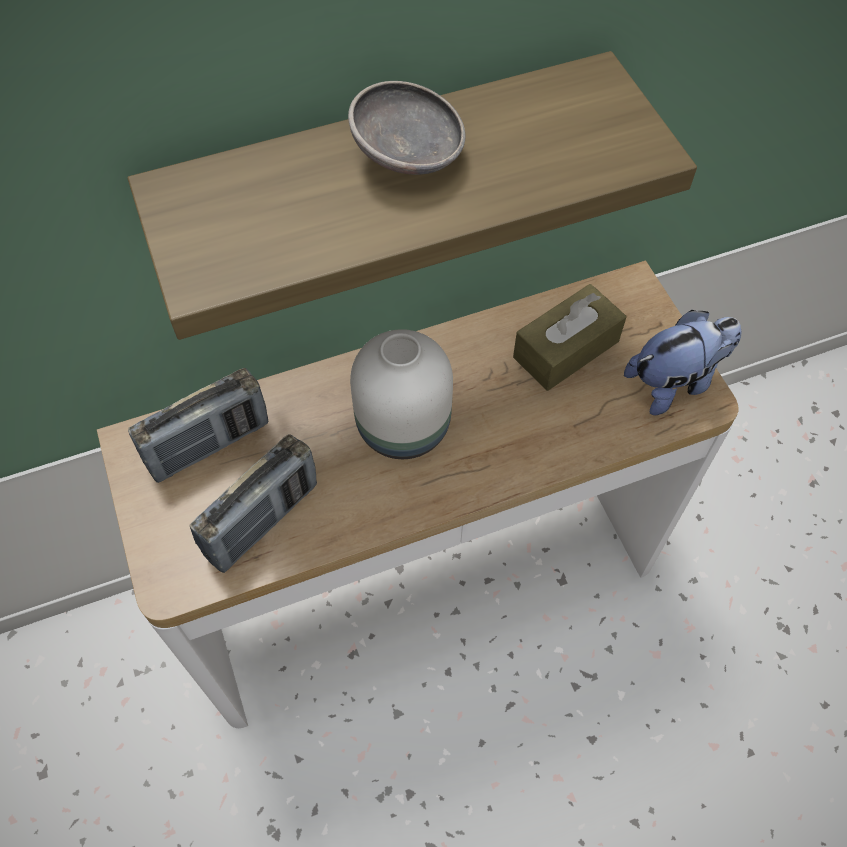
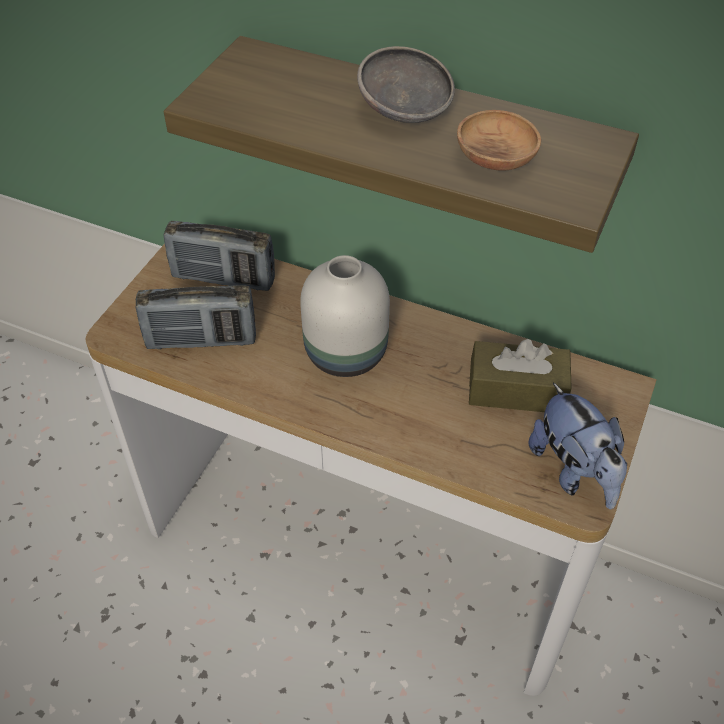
camera: 45 degrees right, 10 degrees down
plush toy [624,310,741,415] -> plush toy turned 45 degrees clockwise [528,383,627,510]
none -> brown bowl [457,110,541,171]

